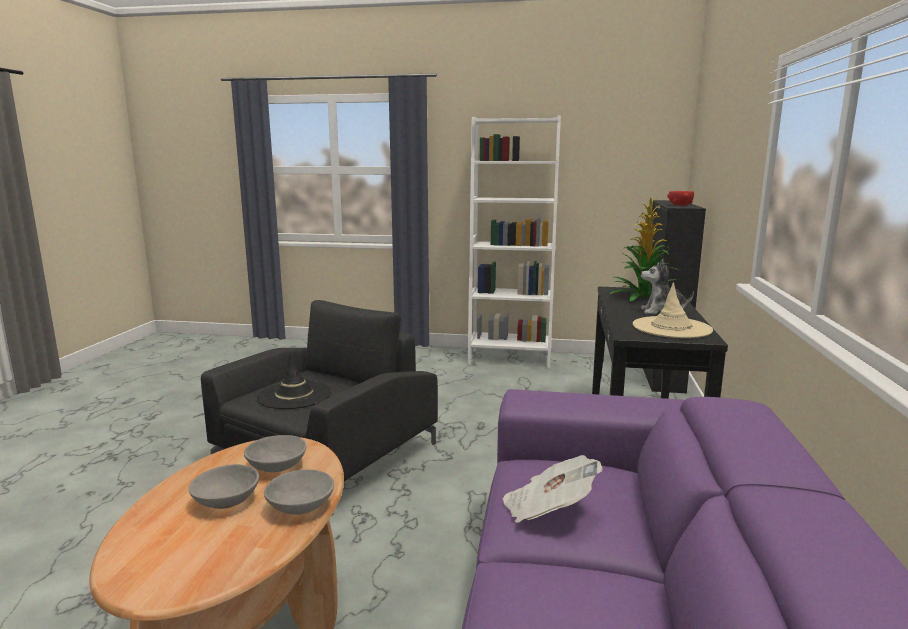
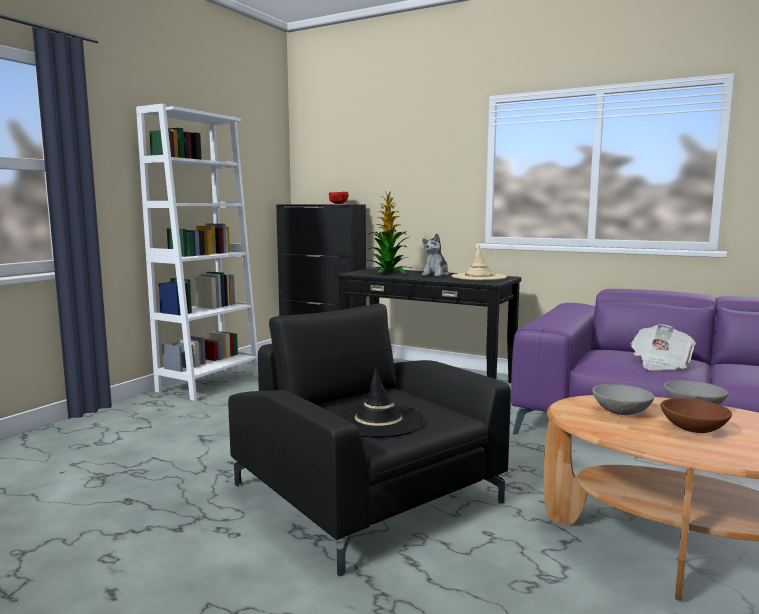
camera: 70 degrees left, 5 degrees down
grey bowl [188,464,259,509] -> brown bowl [660,398,732,433]

